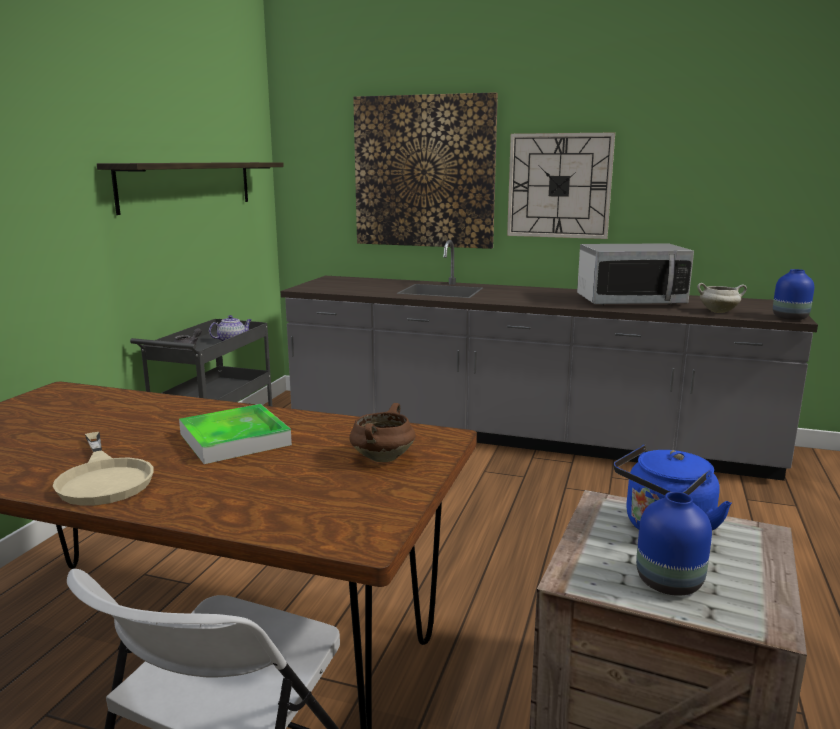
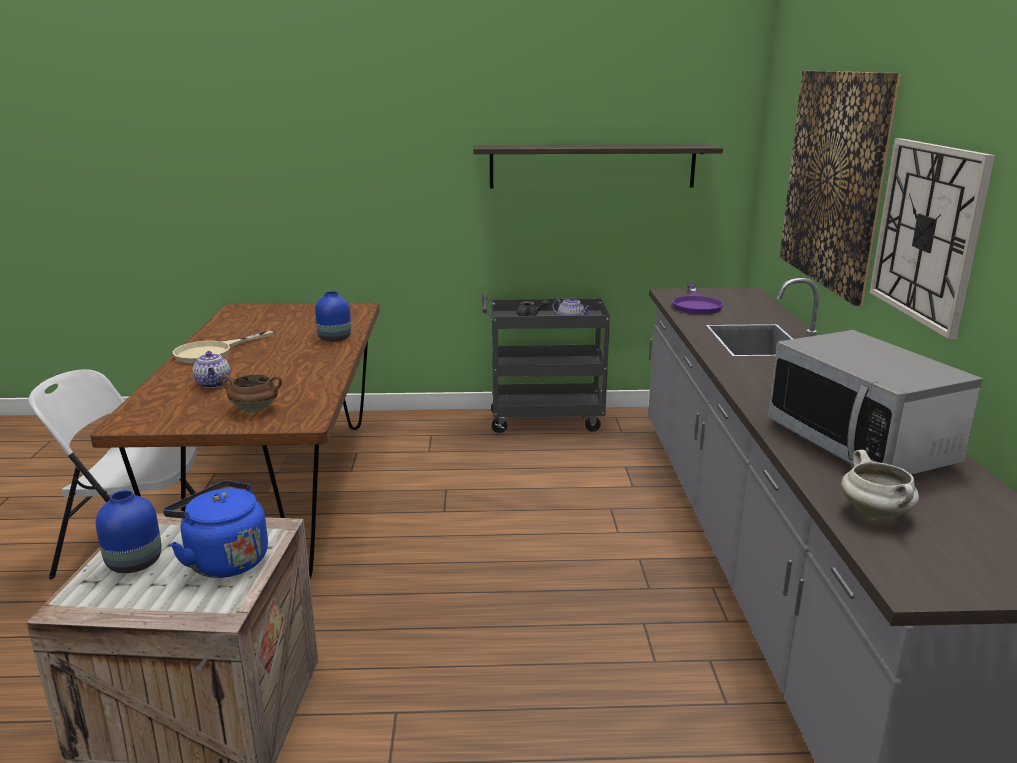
camera: 70 degrees right, 5 degrees up
tray [179,404,292,464] -> none
blue vase [773,269,814,320] -> blue vase moved to [315,291,351,342]
none -> teapot [192,351,231,388]
none -> purple frying pan [672,284,724,314]

